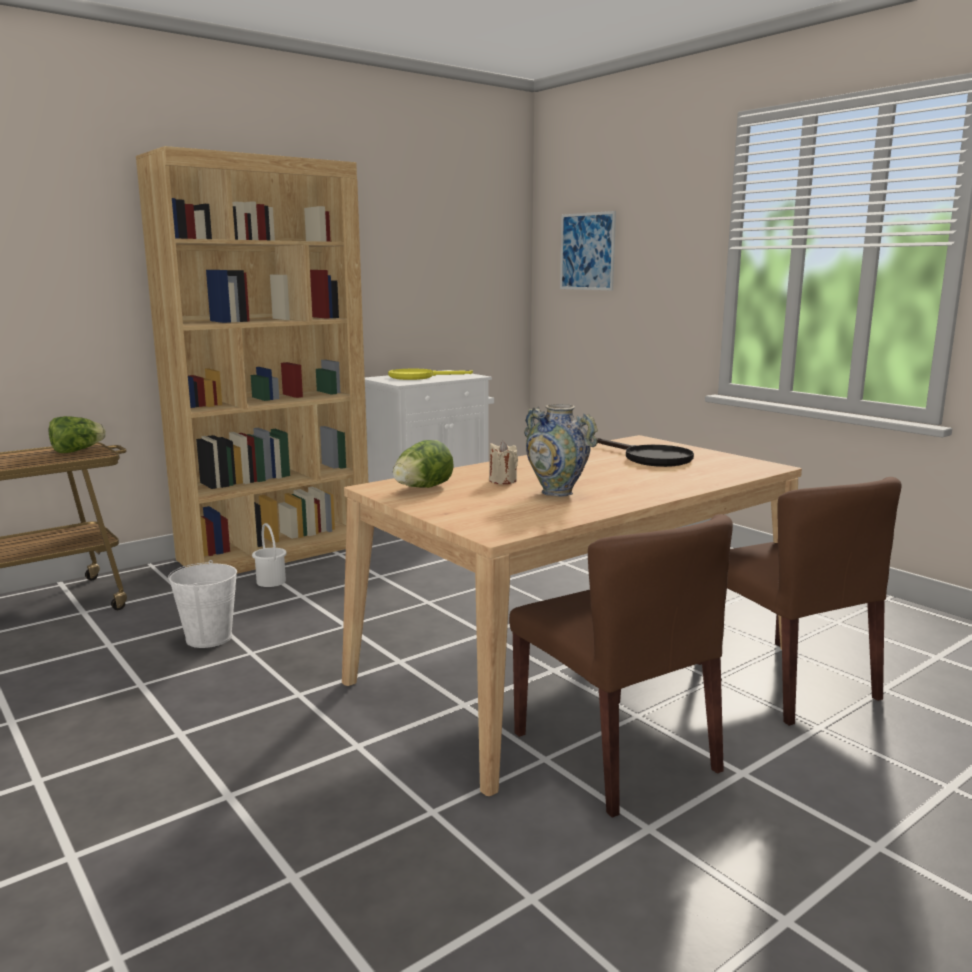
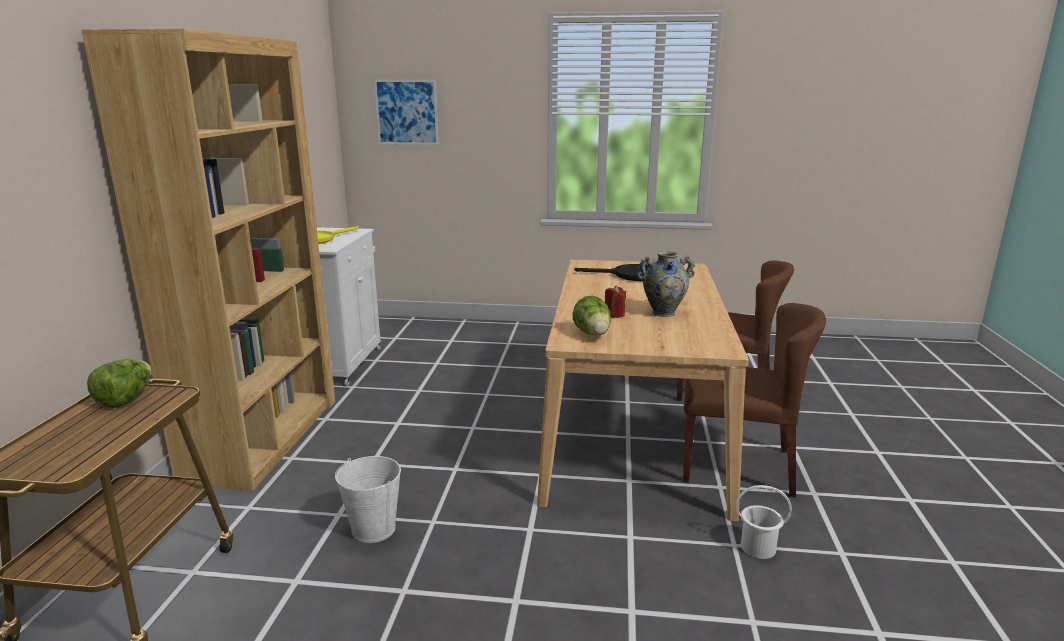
camera: 45 degrees left, 5 degrees up
white bucket [252,523,286,587] -> white bucket moved to [736,485,792,559]
beige candle [489,441,518,484] -> red candle [605,285,626,318]

